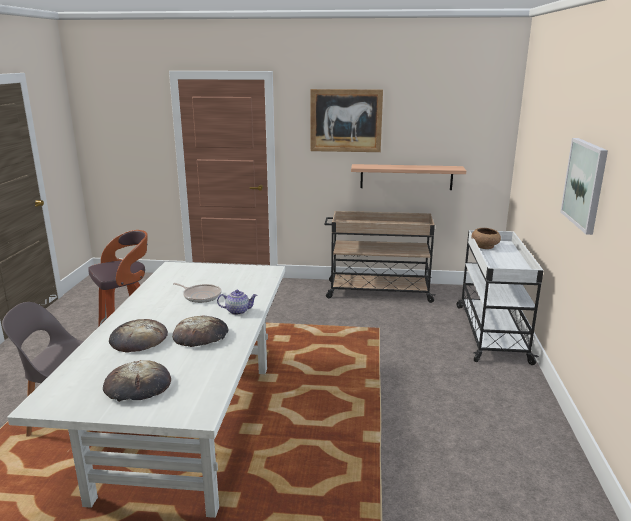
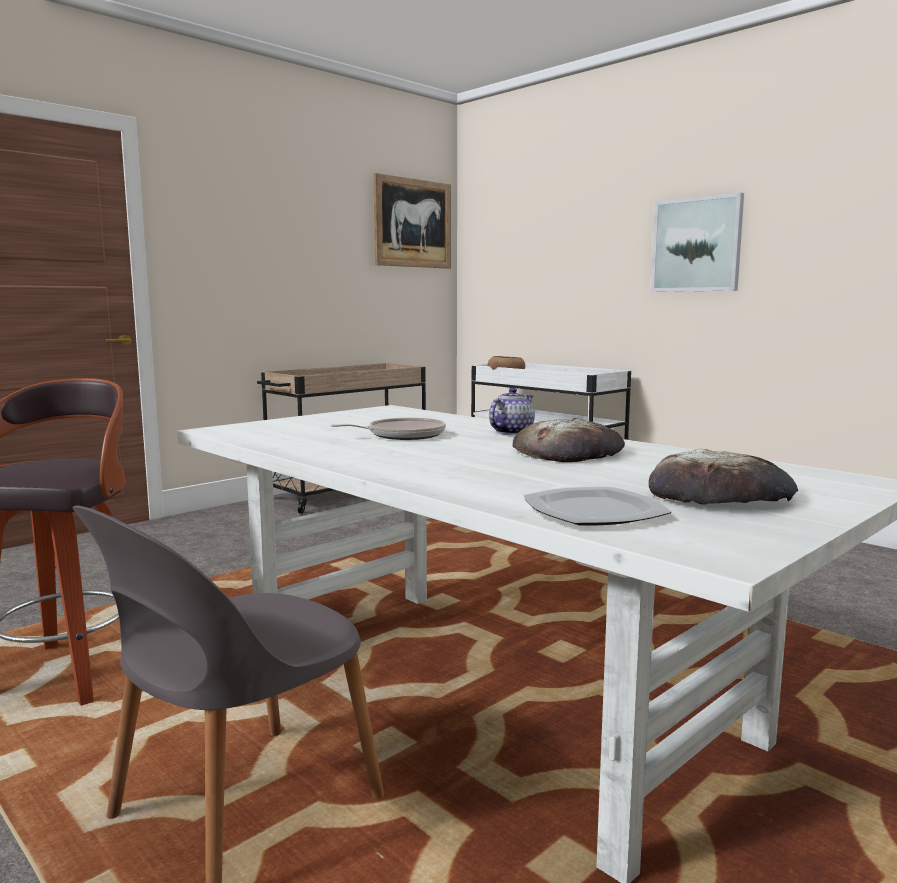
camera: 50 degrees left, 10 degrees down
bread [109,319,168,353] -> none
picture [310,89,383,152] -> picture moved to [373,173,451,269]
shelf [351,164,466,190] -> none
none -> plate [523,487,672,526]

